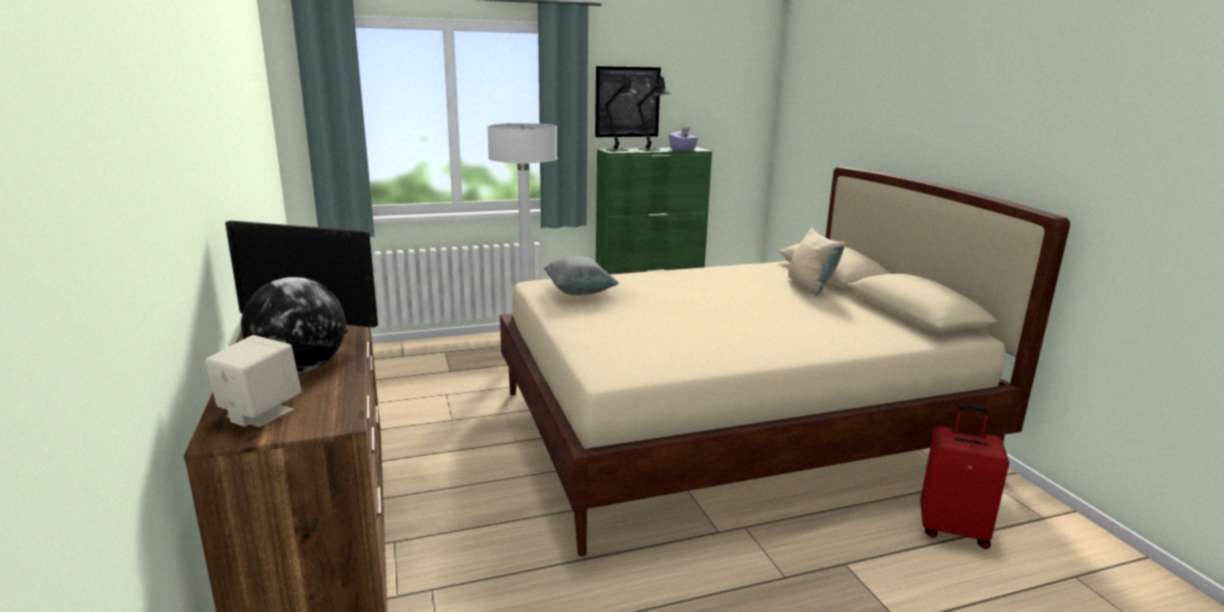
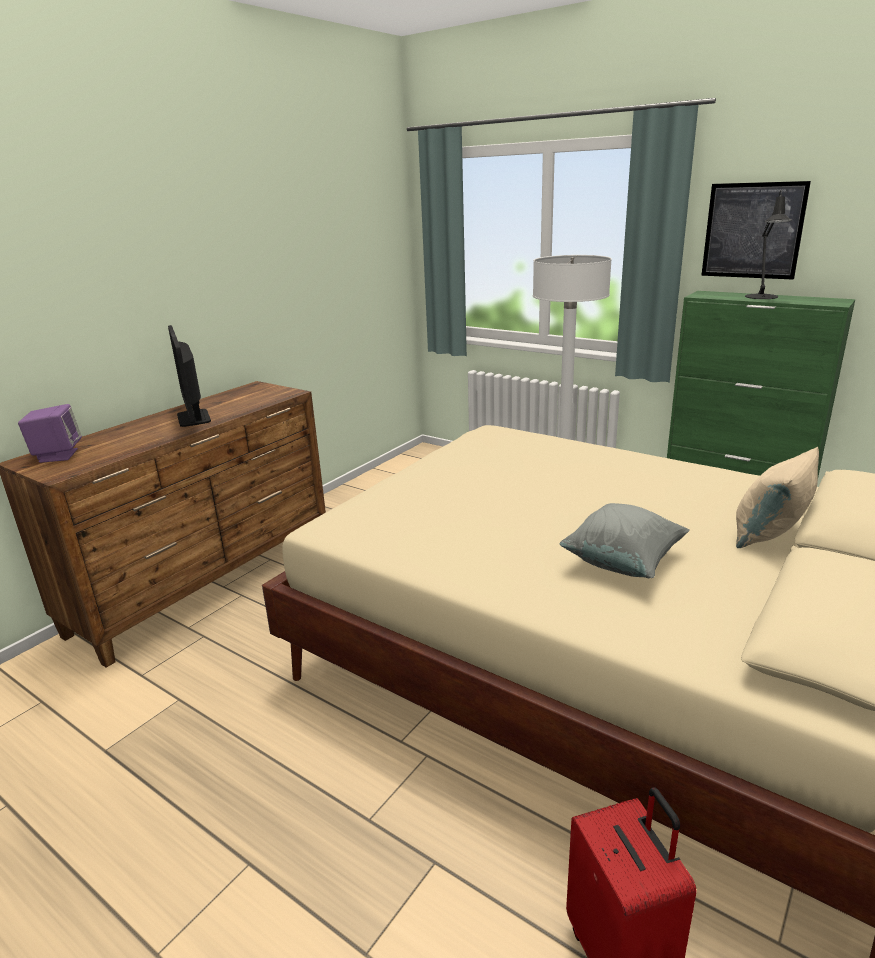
camera: 55 degrees right, 5 degrees up
beige speaker [205,335,302,427] -> purple speaker [18,404,82,463]
globe [241,277,346,373] -> none
grey pillow [544,256,619,295] -> grey pillow moved to [560,503,690,578]
black table lamp [605,72,637,151] -> none
purple tissue box [669,127,698,151] -> none

